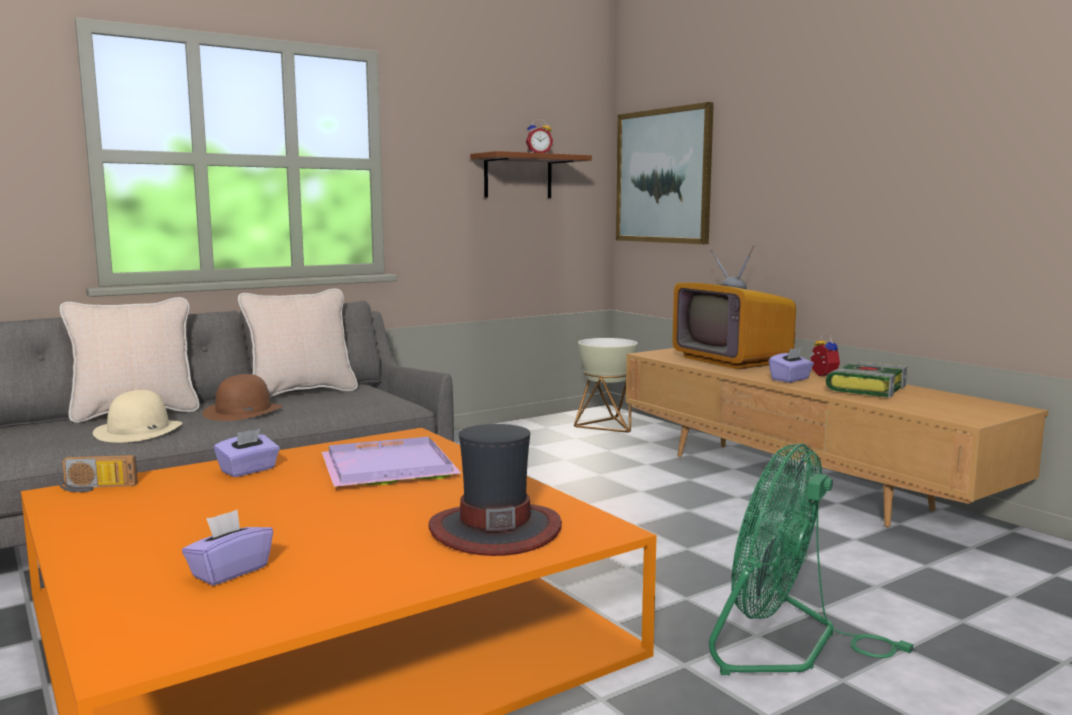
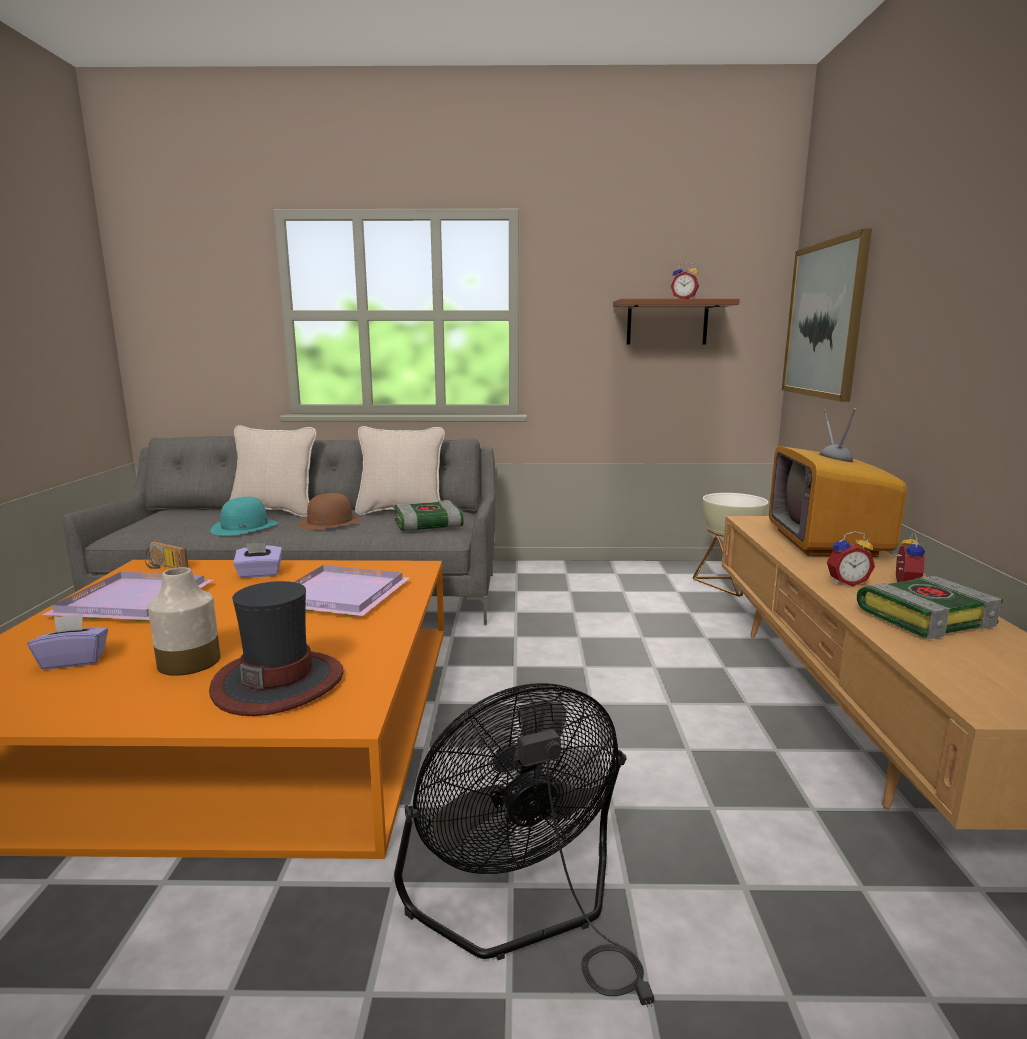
camera: 35 degrees right, 5 degrees up
beige hat [93,390,182,442] -> turquoise hat [210,497,278,536]
green fan [709,443,915,676] -> black fan [394,683,654,1008]
purple tissue box [769,347,814,383] -> alarm clock [827,531,875,587]
none -> purple tray [42,572,213,622]
none -> beige vase [148,567,221,676]
none -> book [394,500,464,531]

